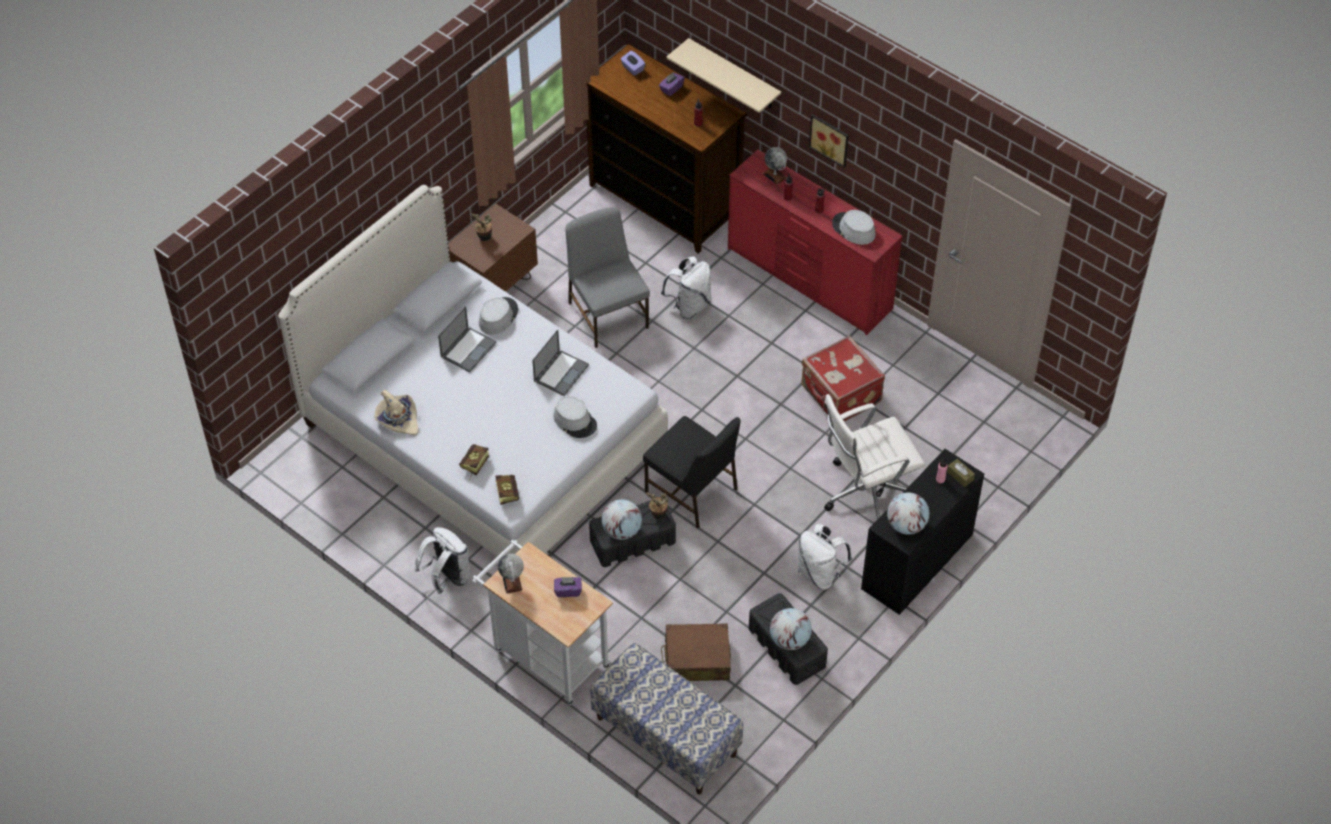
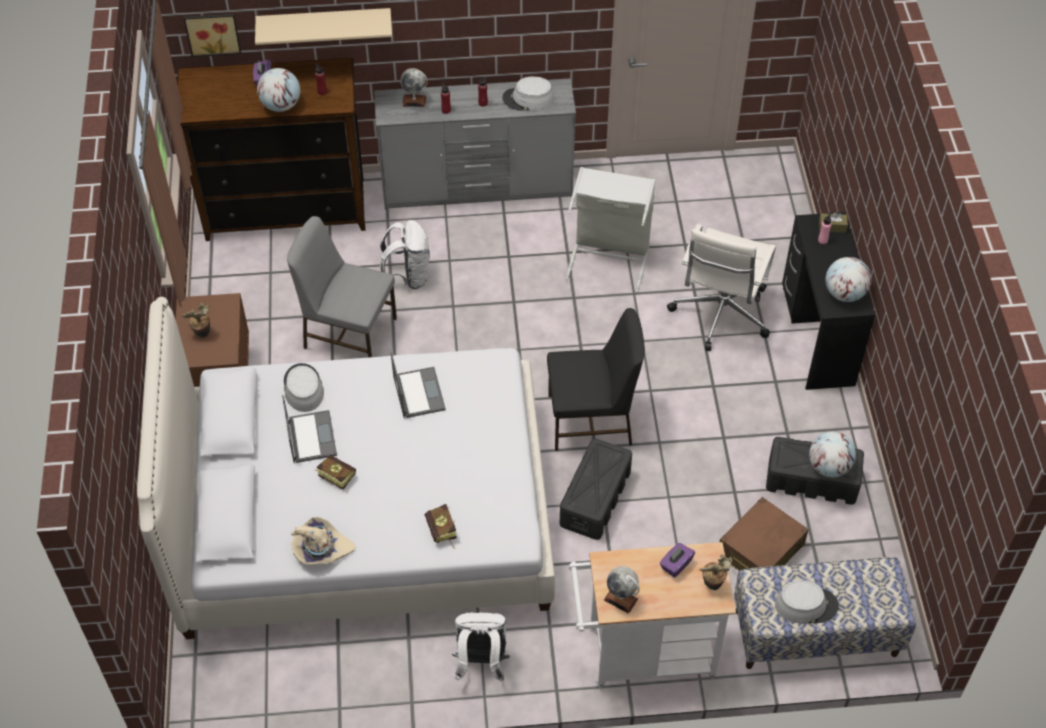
camera: 45 degrees left, 0 degrees up
book [495,475,520,505] -> book moved to [315,455,356,490]
grey hat [553,396,597,438] -> grey hat moved to [775,580,839,624]
globe [602,499,642,540] -> globe moved to [257,68,300,112]
purple tissue box [620,50,645,76] -> none
potted plant [646,492,668,519] -> potted plant moved to [699,554,733,590]
red dresser [728,150,903,335] -> grey dresser [374,78,576,210]
white backpack [798,524,852,590] -> none
red suitcase [801,336,885,422] -> grey laundry basket [566,167,656,292]
picture [809,114,849,168] -> picture moved to [183,14,241,57]

